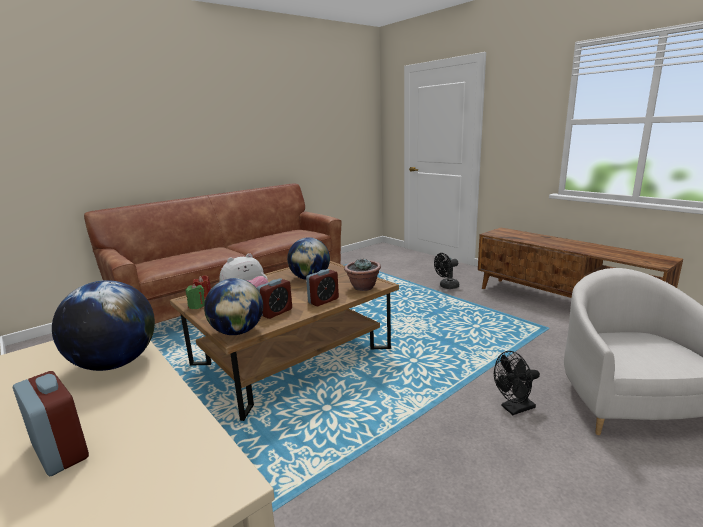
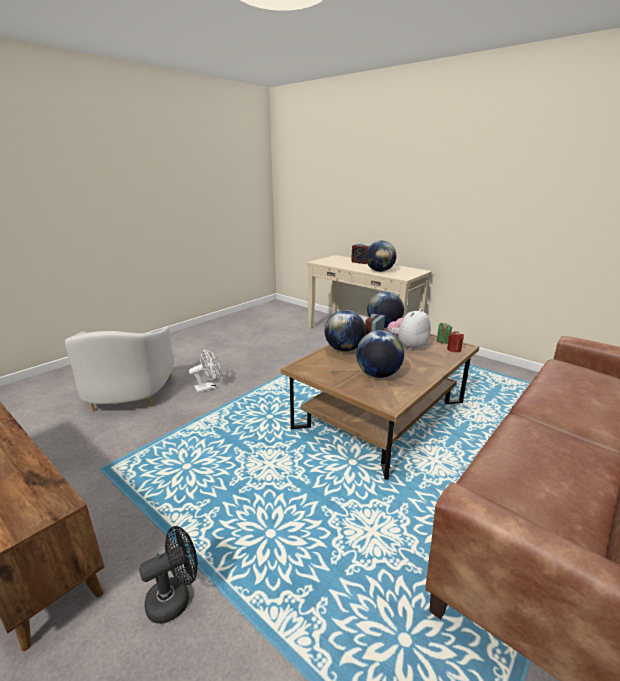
camera: 170 degrees right, 5 degrees up
alarm clock [306,269,339,306] -> globe [324,310,366,351]
potted plant [344,258,381,291] -> none
black fan [494,351,540,415] -> white fan [189,349,220,393]

